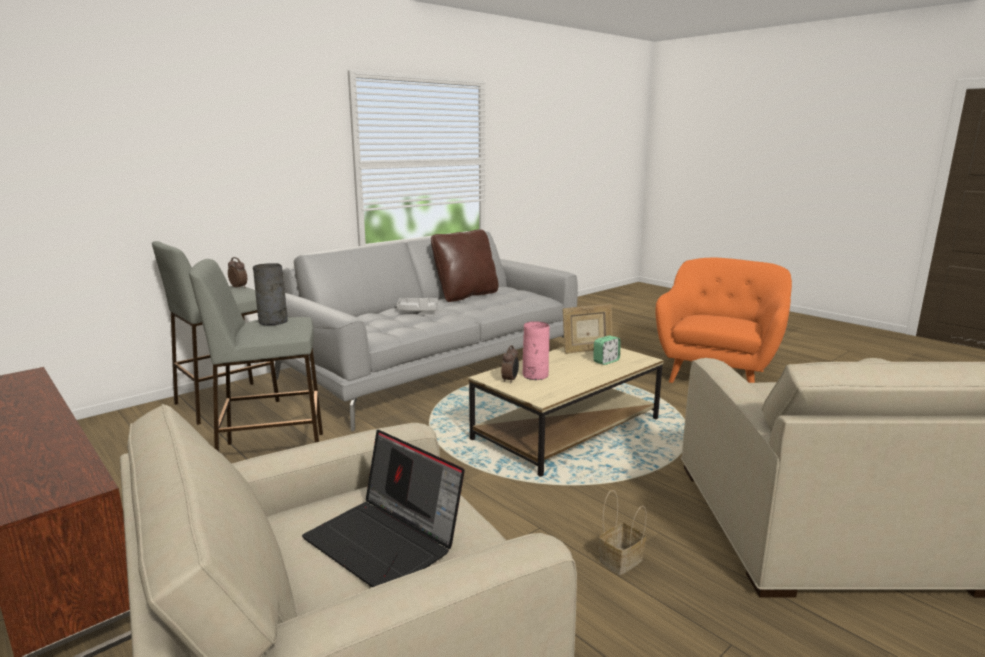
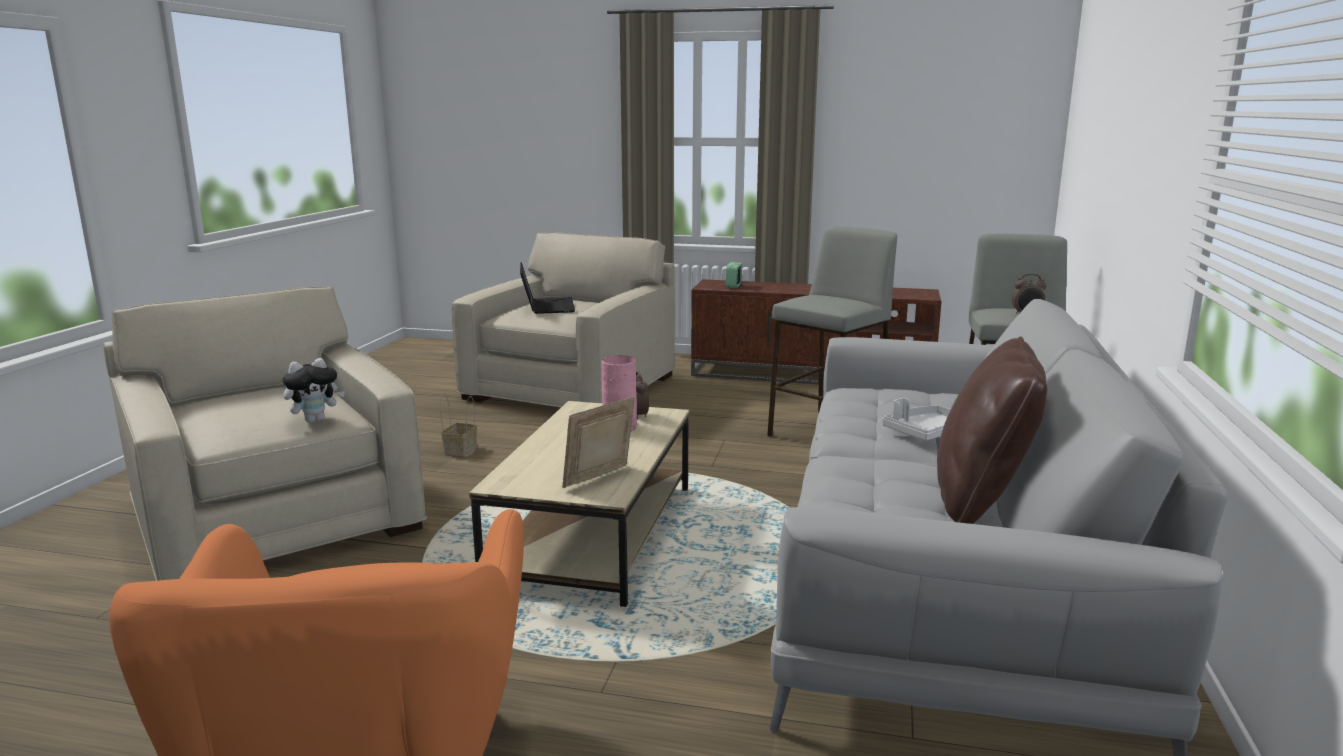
camera: 145 degrees right, 0 degrees up
grey vase [253,263,288,325] -> none
laptop [302,430,465,587] -> laptop turned 75 degrees clockwise [520,262,575,314]
alarm clock [593,335,621,365] -> alarm clock moved to [725,262,742,288]
none -> plush toy [282,358,345,423]

